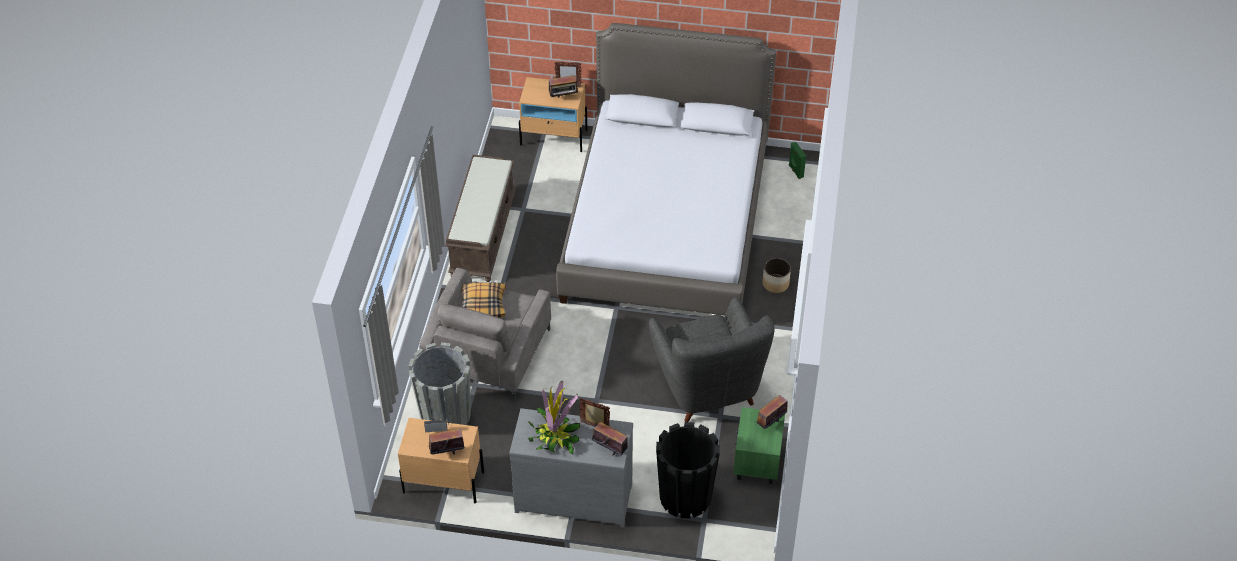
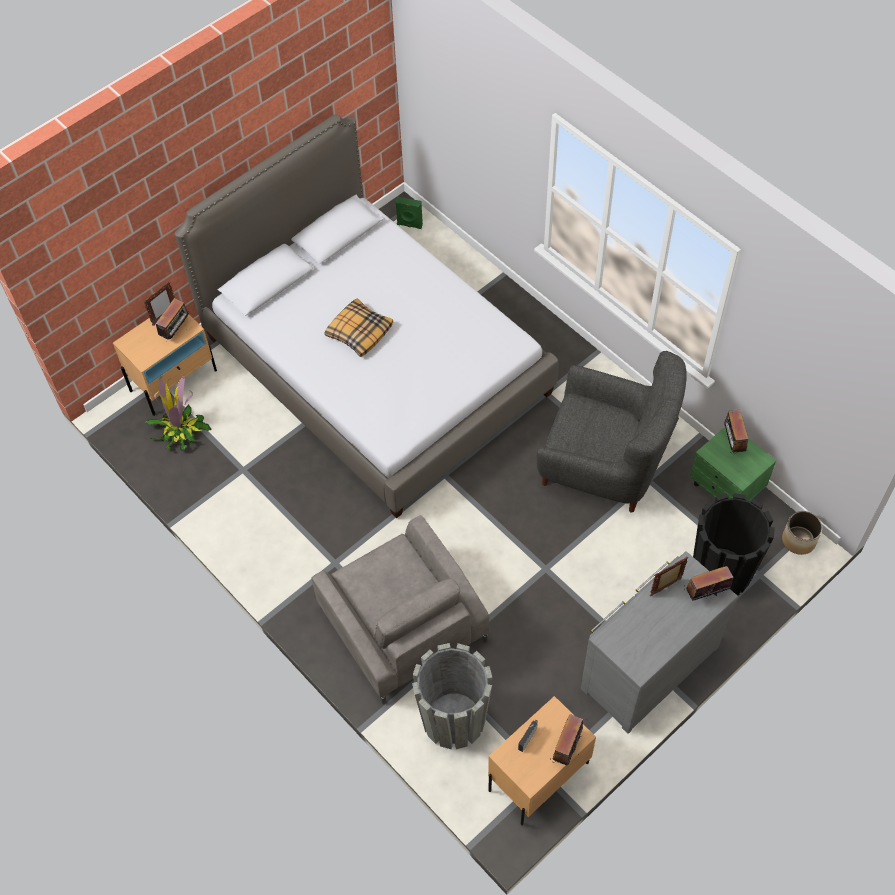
camera: 50 degrees left, 10 degrees up
brown bench [445,155,516,282] -> none
pillow [461,282,506,318] -> pillow moved to [324,298,393,357]
potted plant [528,381,580,455] -> potted plant moved to [145,376,212,451]
planter [762,258,791,293] -> planter moved to [782,511,822,555]

